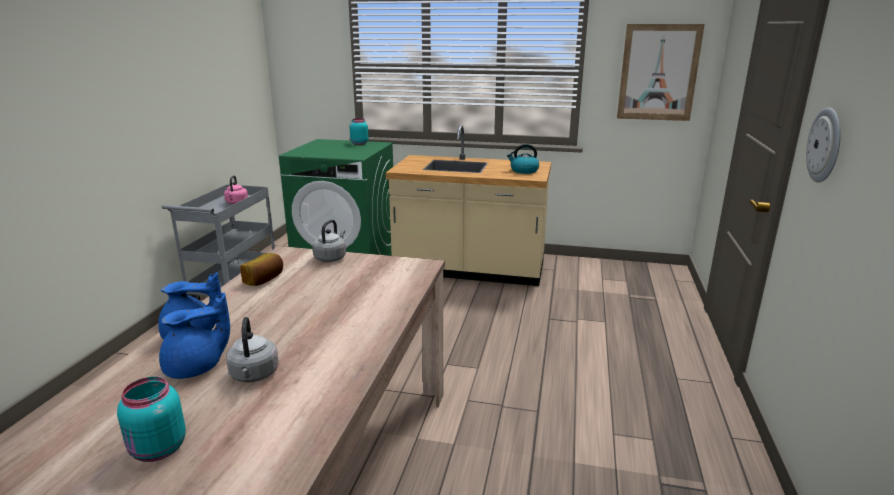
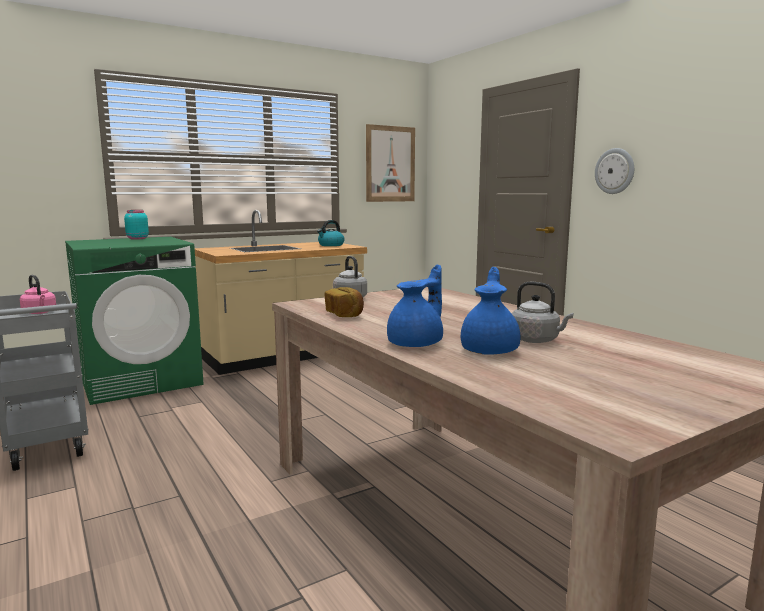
camera: 45 degrees left, 10 degrees down
turquoise jar [117,377,186,462] -> none

